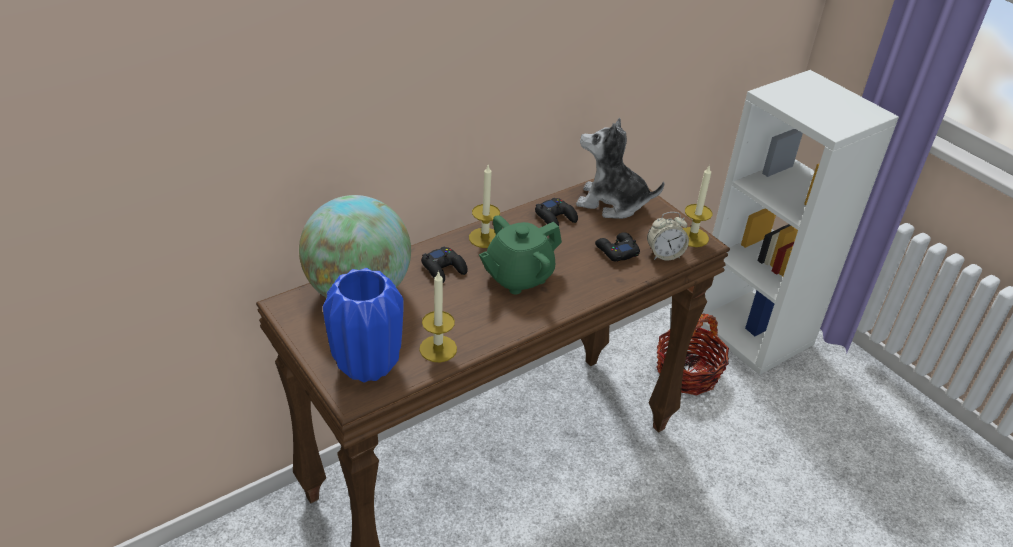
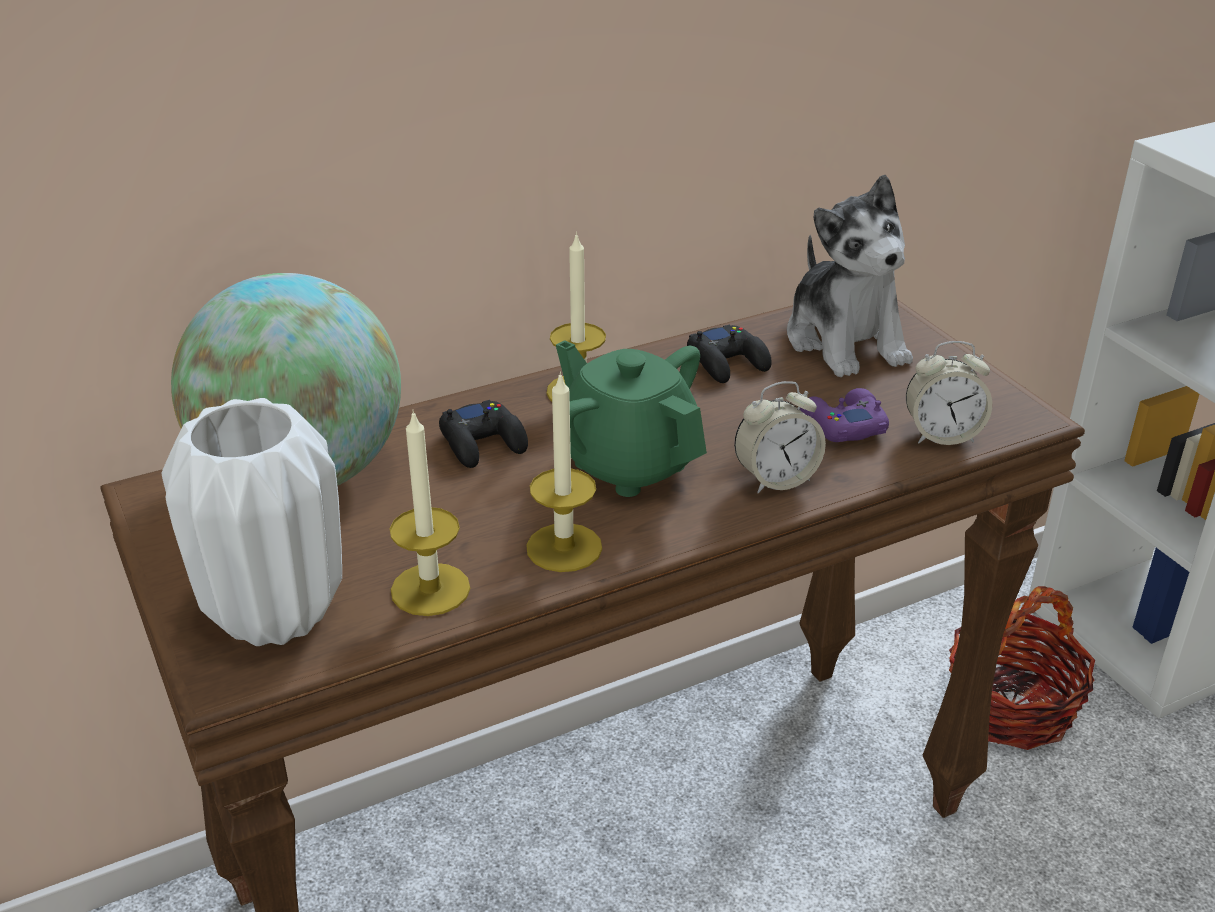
camera: 10 degrees right, 5 degrees down
blue vase [323,268,403,382] -> white vase [161,398,342,646]
green teapot [479,215,562,295] -> green teapot turned 75 degrees clockwise [556,340,707,497]
plush toy [576,118,665,219] -> plush toy turned 135 degrees counterclockwise [787,175,913,377]
black game controller [595,232,640,262] -> purple game controller [799,388,889,442]
candle [682,165,712,247] -> candle moved to [526,371,602,572]
none -> alarm clock [734,381,826,493]

